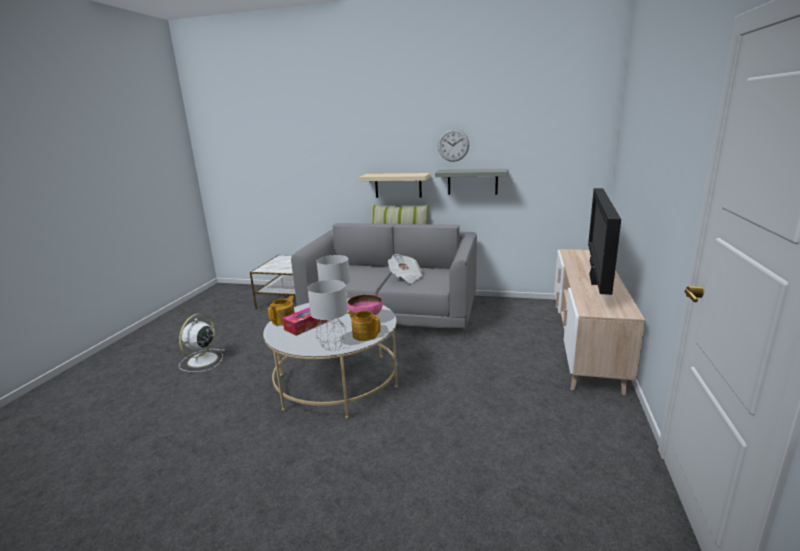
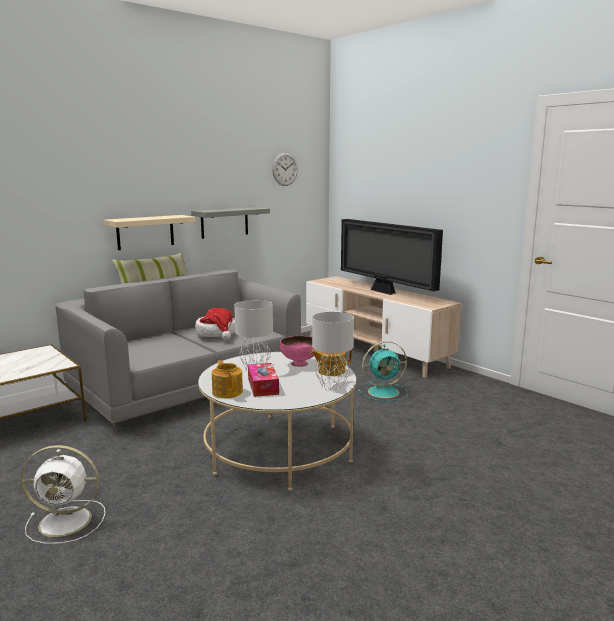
camera: 55 degrees left, 5 degrees down
white fan [179,314,225,372] -> white fan turned 60 degrees counterclockwise [21,445,105,544]
newspaper [388,254,423,283] -> hat [195,308,235,340]
wall clock [438,129,469,162] -> wall clock moved to [272,153,298,186]
none -> turquoise fan [358,341,408,401]

